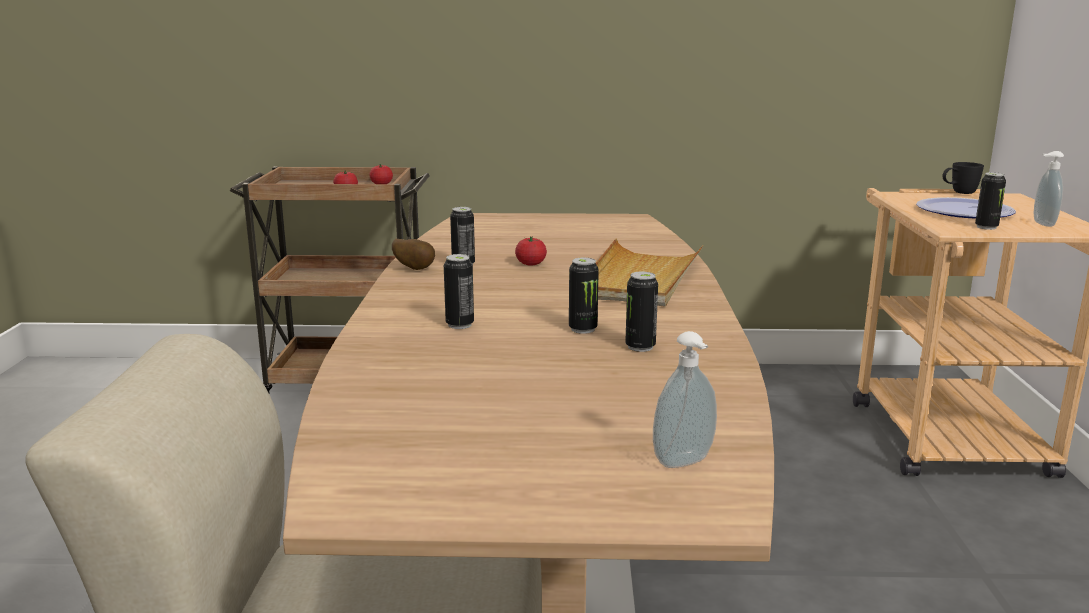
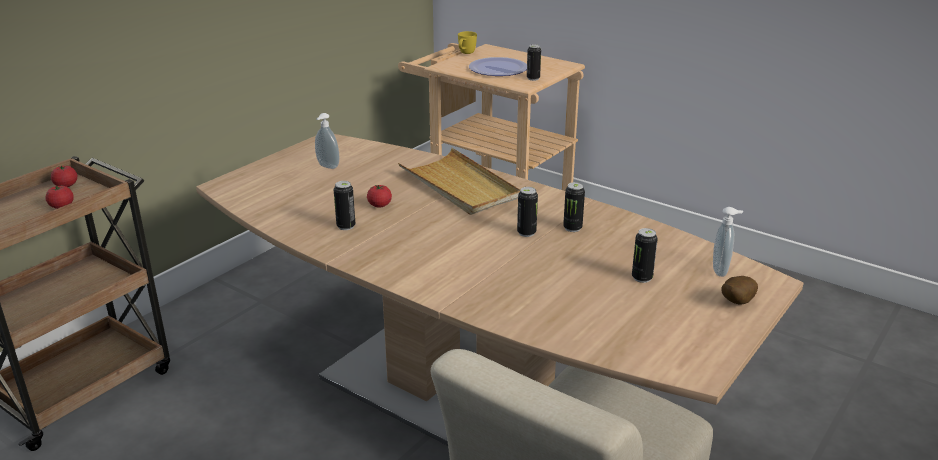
camera: 55 degrees left, 10 degrees up
potato [392,239,435,270] -> potato moved to [721,276,758,304]
can [444,254,474,329] -> can moved to [632,228,658,283]
black mug [942,162,984,194] -> yellow mug [458,31,477,54]
soap dispenser [1034,151,1064,227] -> soap dispenser moved to [315,113,340,169]

